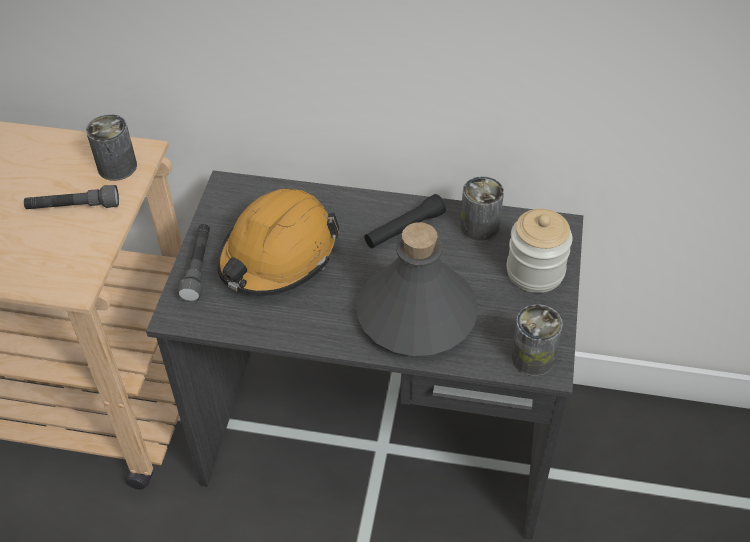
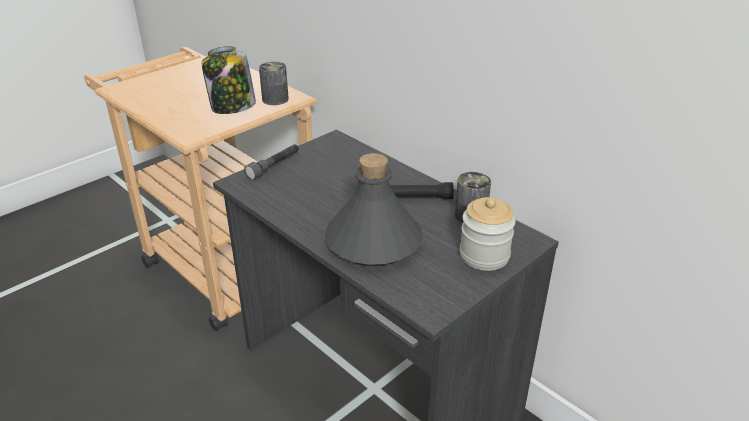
camera: 35 degrees right, 15 degrees down
grey flashlight [24,185,119,209] -> jar [202,46,256,114]
orange hard hat [217,189,339,296] -> none
can [511,305,563,376] -> none

